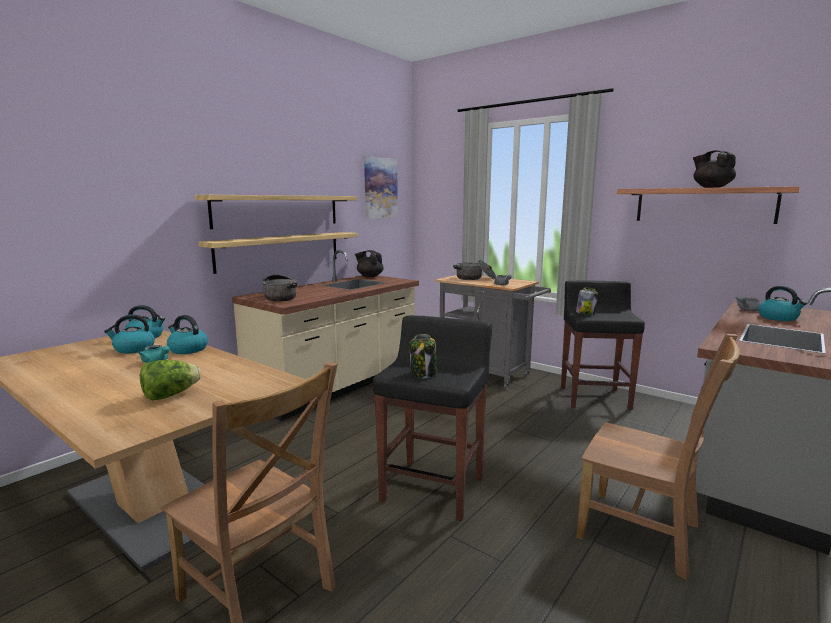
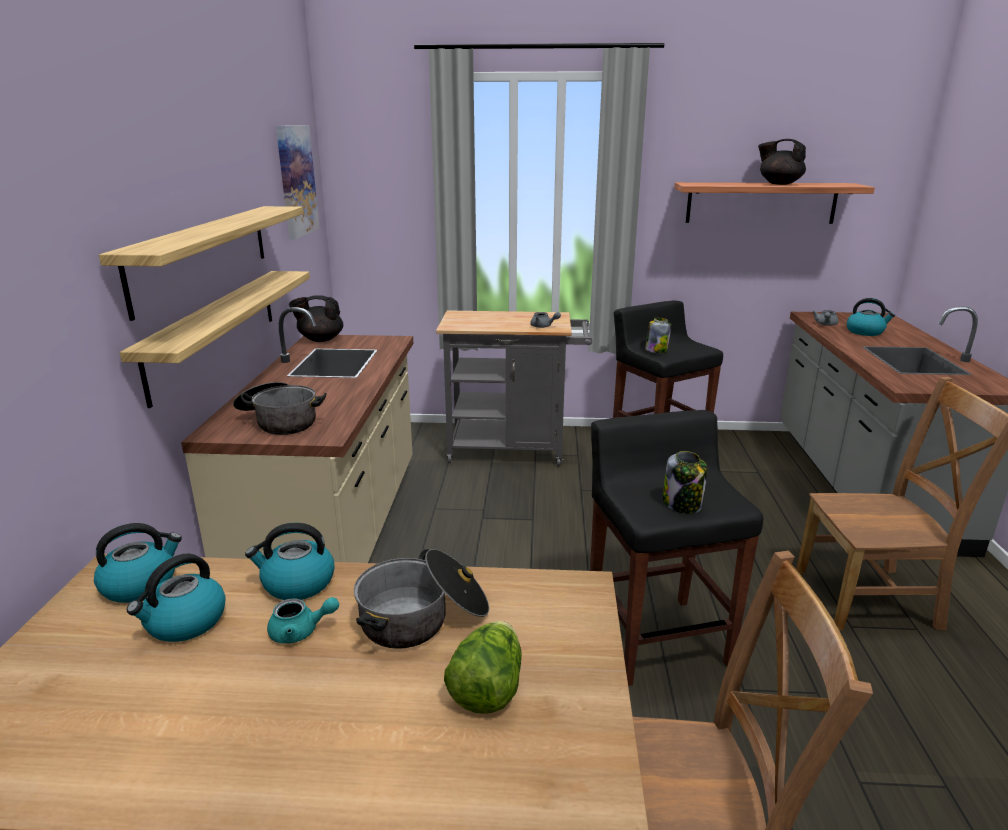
camera: 35 degrees left, 10 degrees up
cooking pot [453,260,496,280] -> cooking pot moved to [354,549,489,649]

